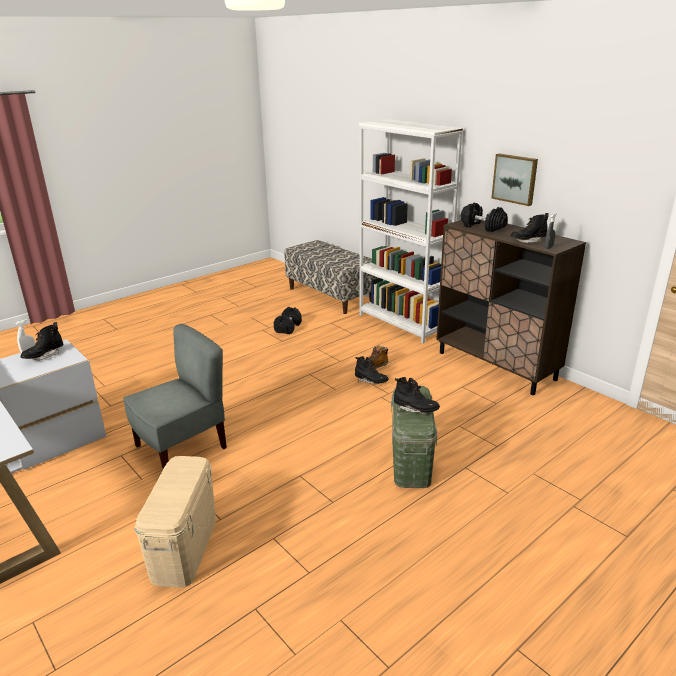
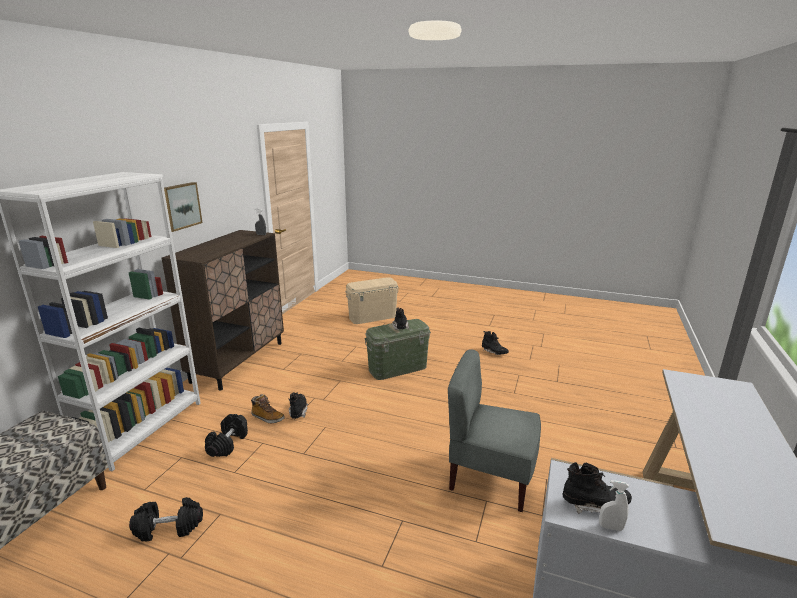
camera: 120 degrees left, 5 degrees down
beige storage box [134,456,216,587] -> beige storage box moved to [345,277,399,324]
black dumbbell [461,202,508,232] -> black dumbbell moved to [205,414,248,457]
black boot [511,213,549,243] -> black boot moved to [482,331,509,355]

